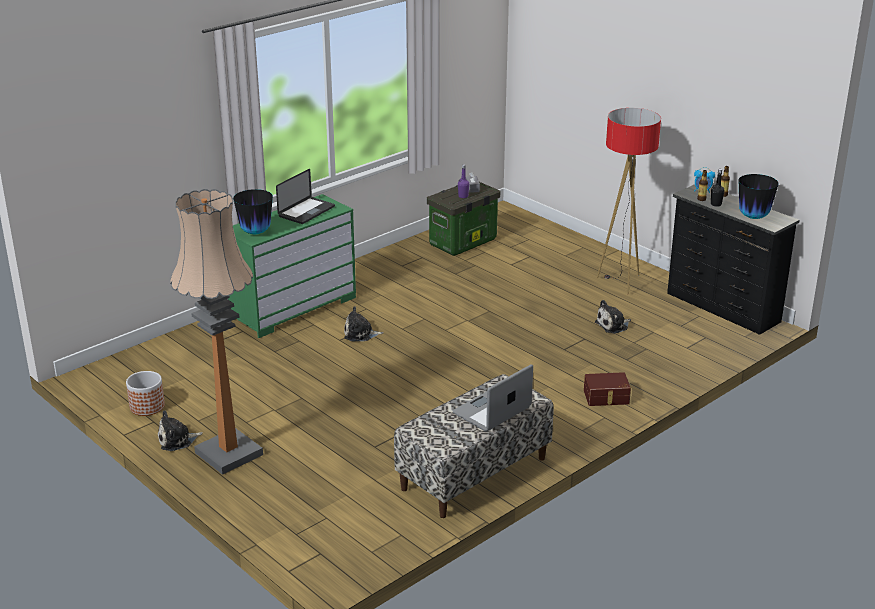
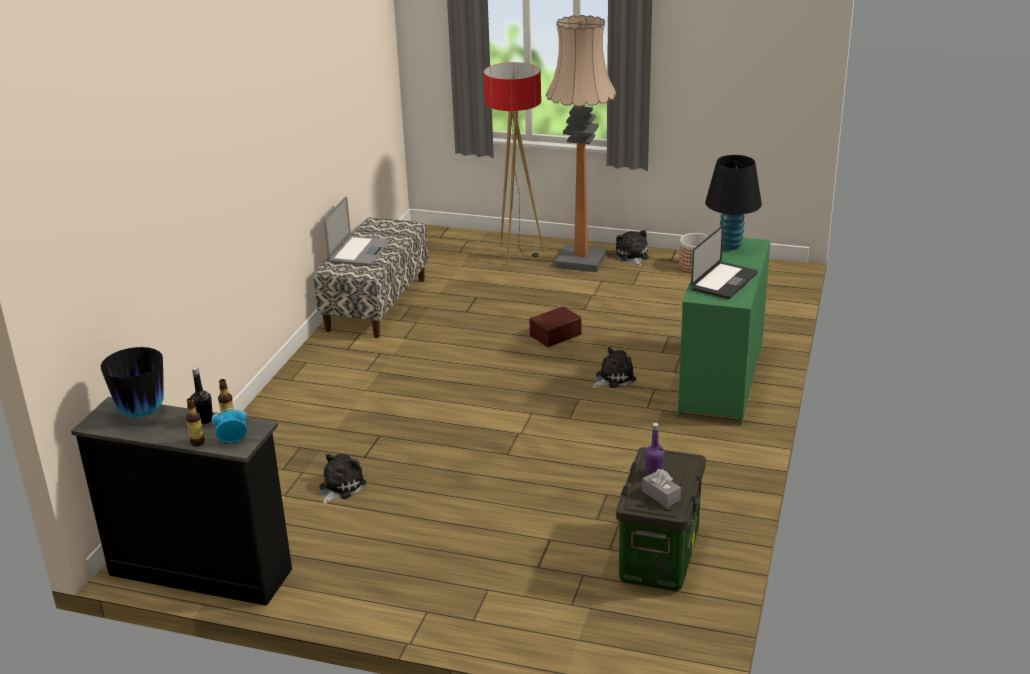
camera: 150 degrees right, 0 degrees up
plush toy [158,410,203,451] -> plush toy turned 45 degrees counterclockwise [616,230,649,266]
vase [233,189,273,234] -> black table lamp [705,155,762,250]
laptop [276,169,335,224] -> laptop turned 150 degrees counterclockwise [691,225,758,299]
brown storage box [584,372,631,406] -> brown storage box moved to [529,306,581,347]
floor lamp [597,108,661,295] -> floor lamp moved to [484,62,544,265]

